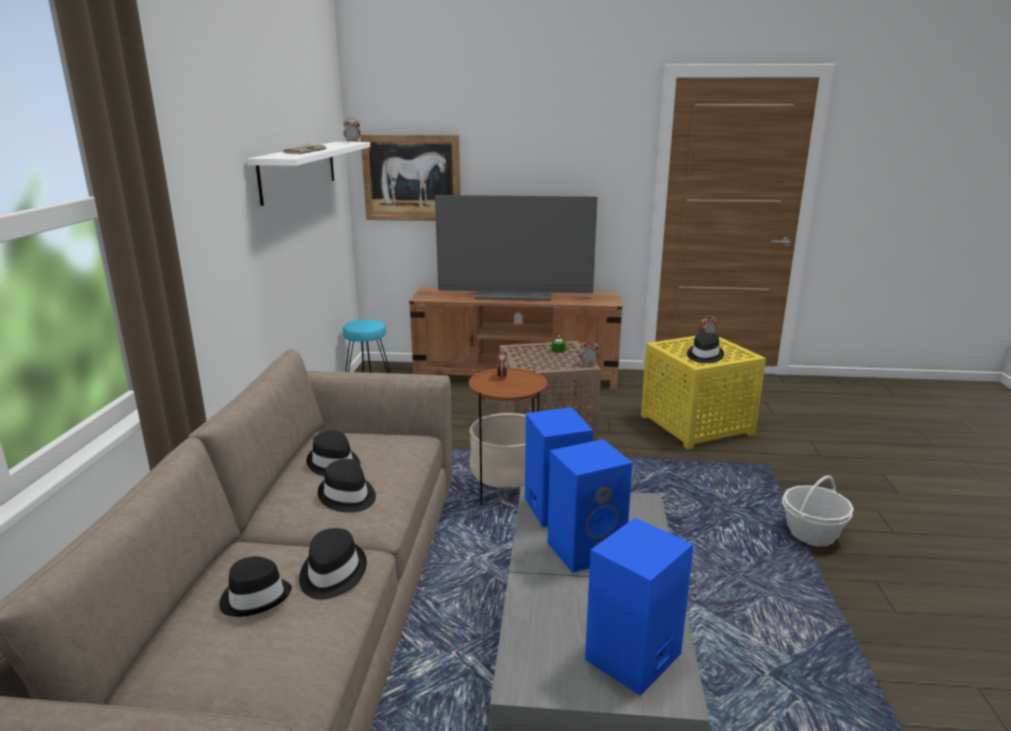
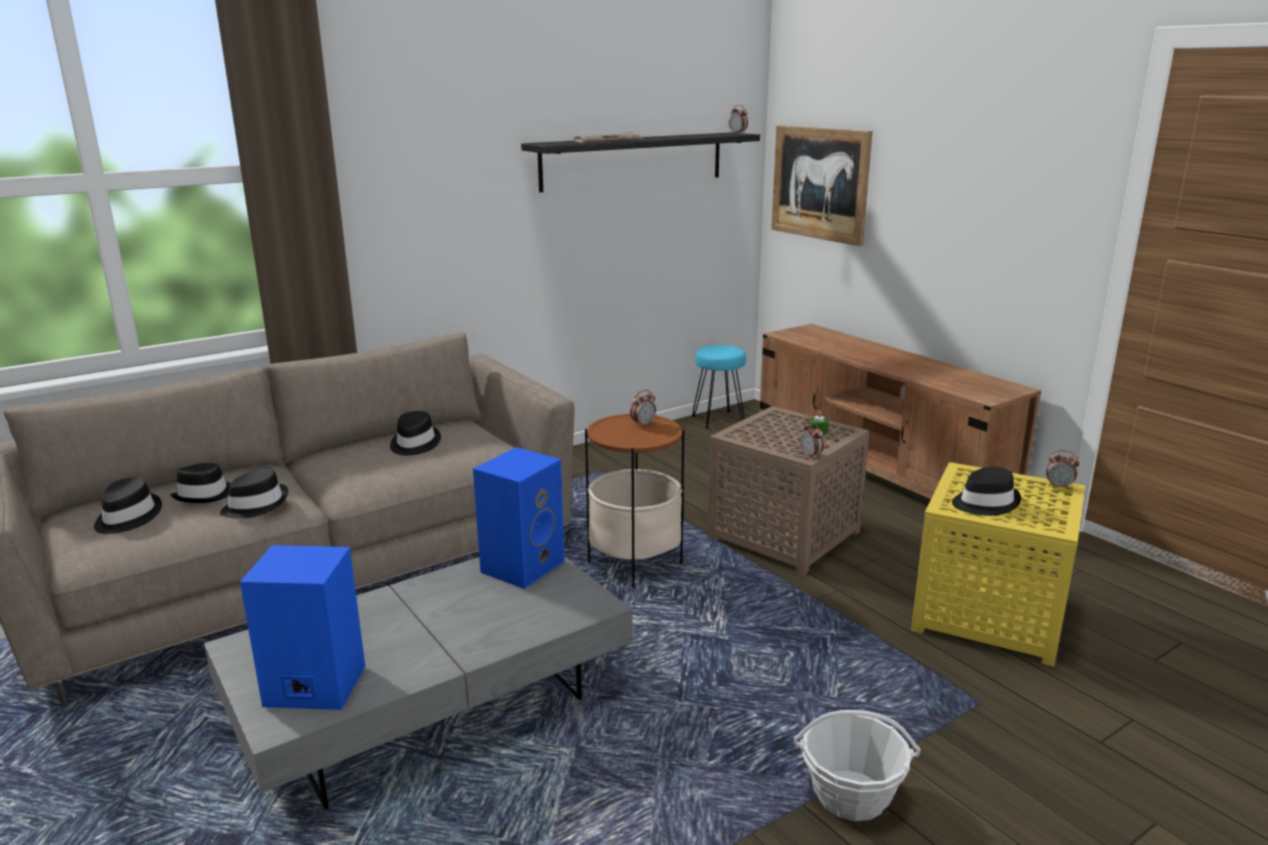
camera: 50 degrees right, 0 degrees up
white shelf [247,142,370,206] -> black shelf [521,132,760,192]
black hat [318,459,376,512] -> black hat moved to [94,478,162,534]
television [435,195,598,301] -> none
blue speaker [548,439,633,573] -> none

